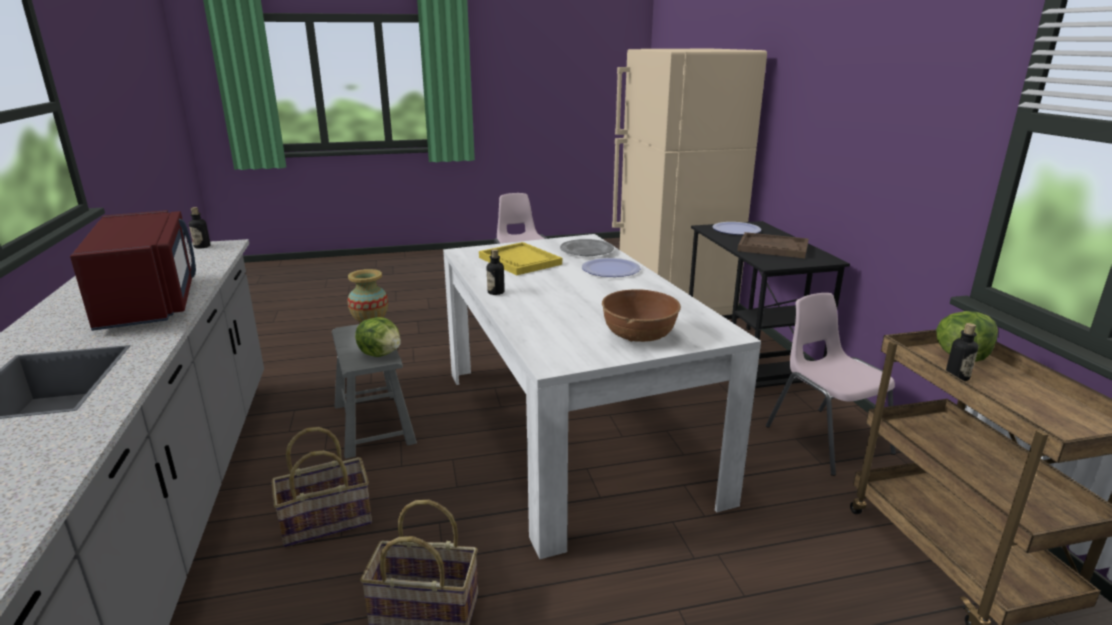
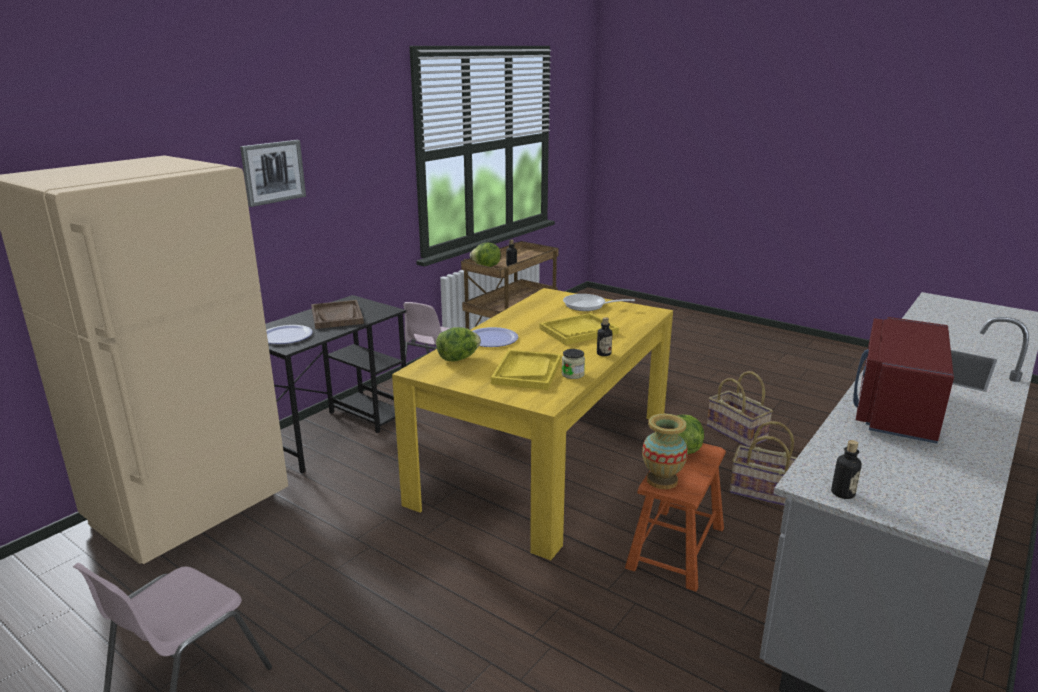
camera: 130 degrees left, 0 degrees up
grey stool [332,324,417,459] -> brown stool [625,443,726,591]
white dining table [443,234,761,559] -> yellow dining table [392,288,673,560]
grey plate [560,239,614,256] -> lettuce [436,327,481,362]
brown bowl [602,289,681,342] -> frying pan [563,294,635,311]
none -> picture [240,140,306,207]
none -> yellow tray [539,313,619,345]
none -> jar [562,349,585,379]

